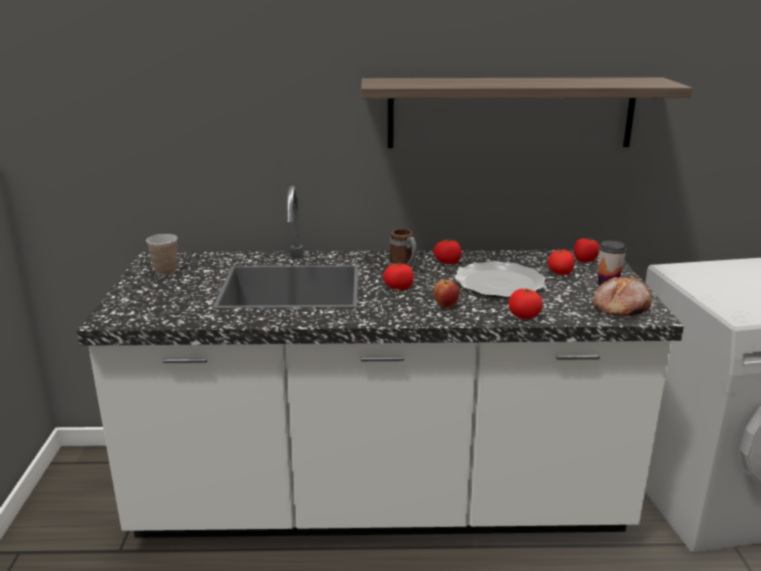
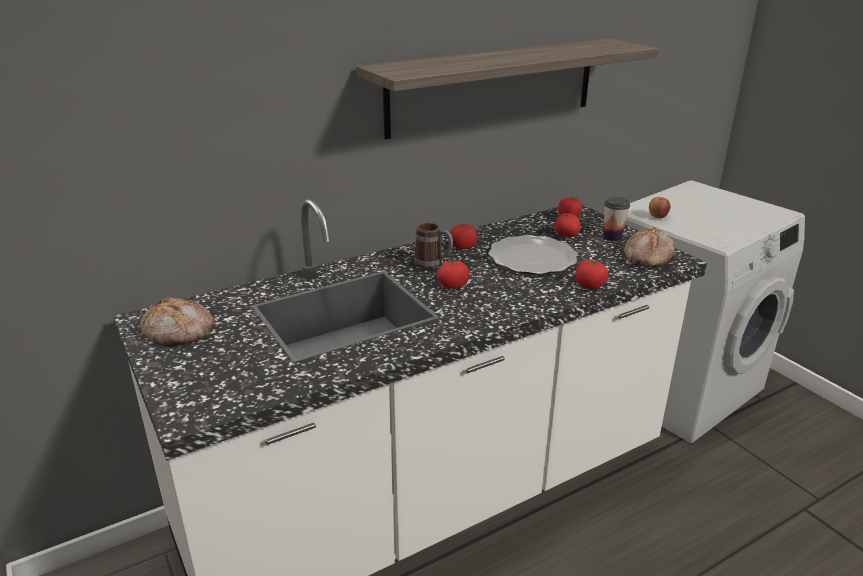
camera: 30 degrees left, 5 degrees up
cup [146,234,177,275] -> bread [140,297,215,347]
apple [434,280,460,308] -> apple moved to [649,197,671,218]

